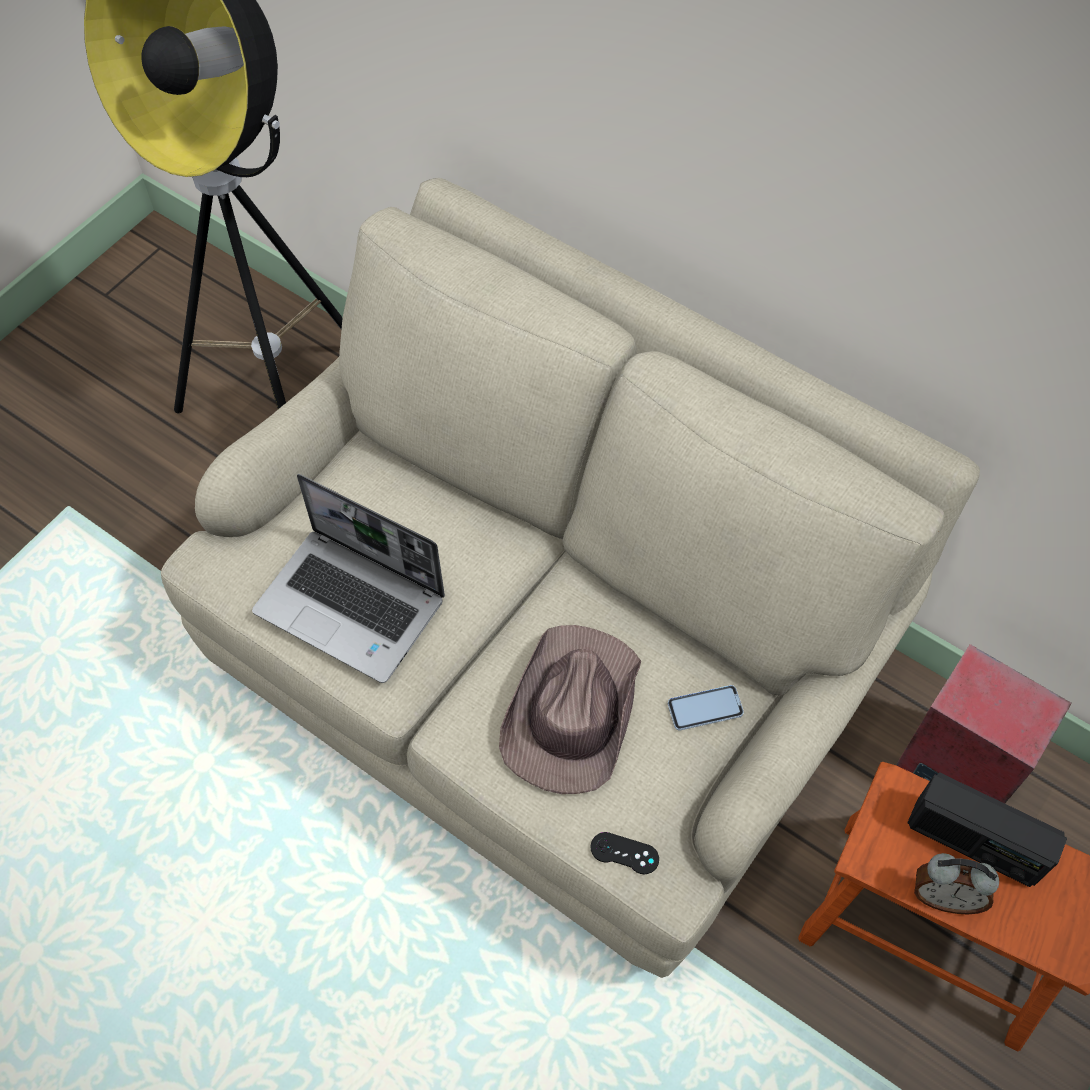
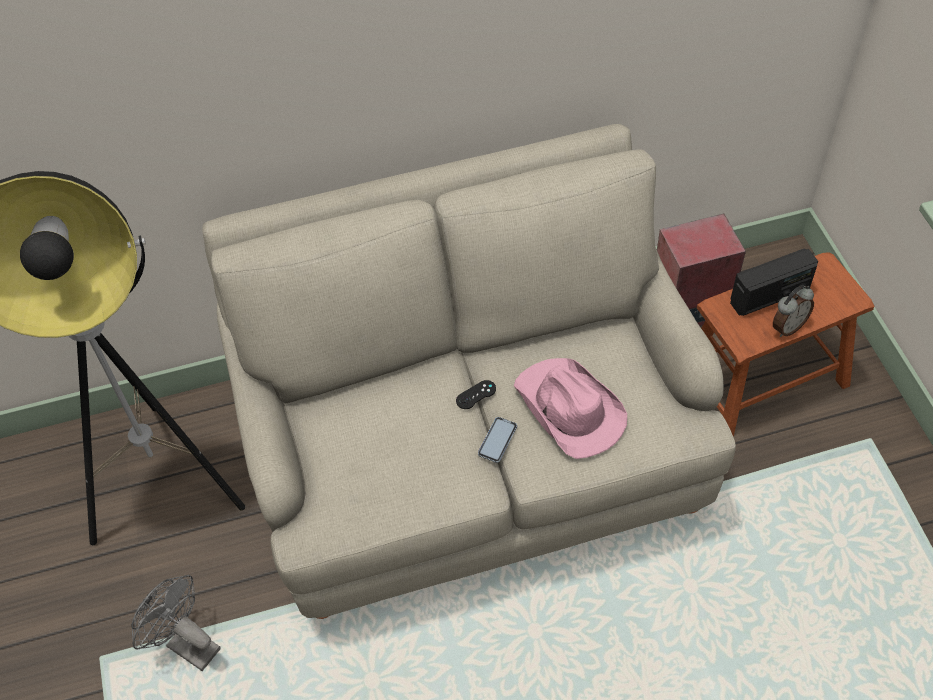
camera: 50 degrees left, 5 degrees down
laptop [252,474,445,683] -> none
brown hat [499,625,641,794] -> pink hat [514,358,627,459]
black game controller [591,832,659,874] -> black game controller moved to [456,380,496,409]
phone [668,685,744,731] -> phone moved to [478,417,517,463]
none -> grey fan [131,575,221,671]

